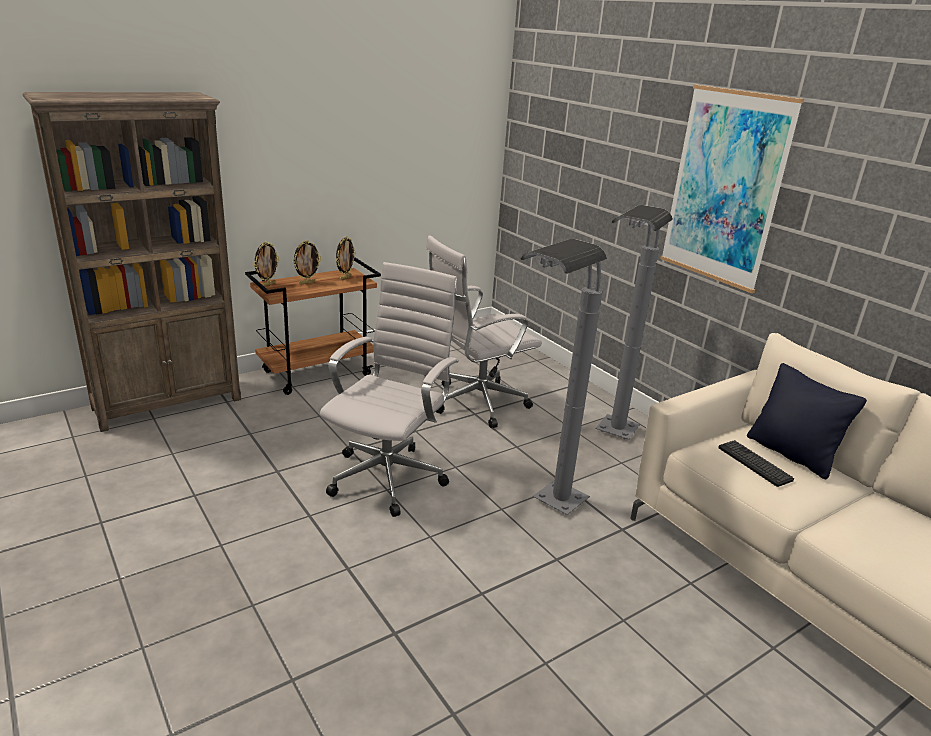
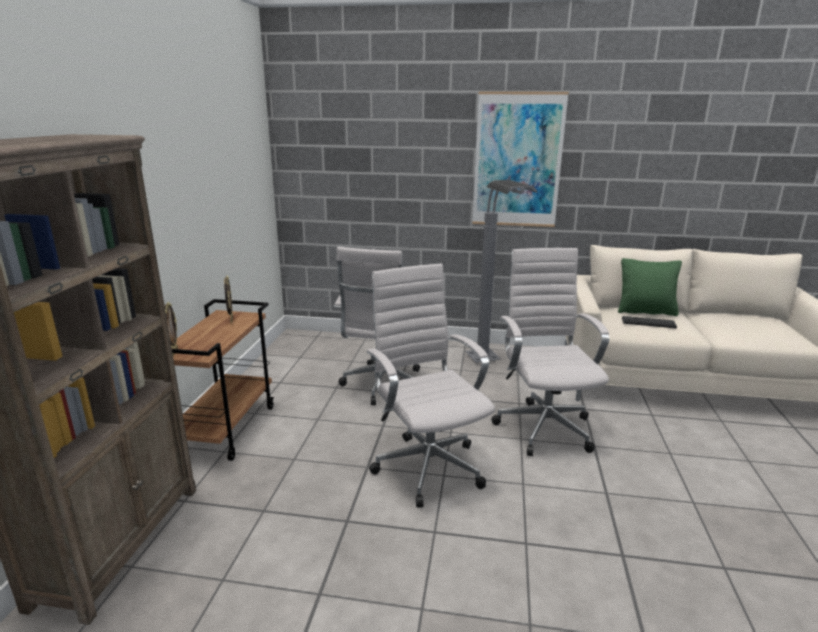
camera: 45 degrees left, 5 degrees down
picture frame [293,240,321,284] -> none
grey floor lamp [521,239,607,515] -> white office chair [491,248,610,456]
black pillow [747,363,867,479] -> green pillow [618,258,682,316]

